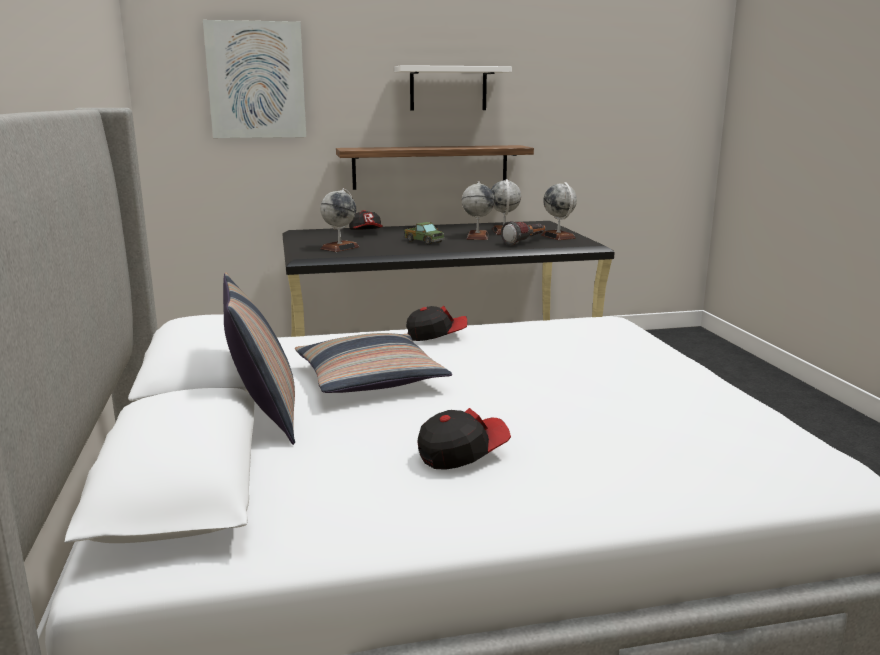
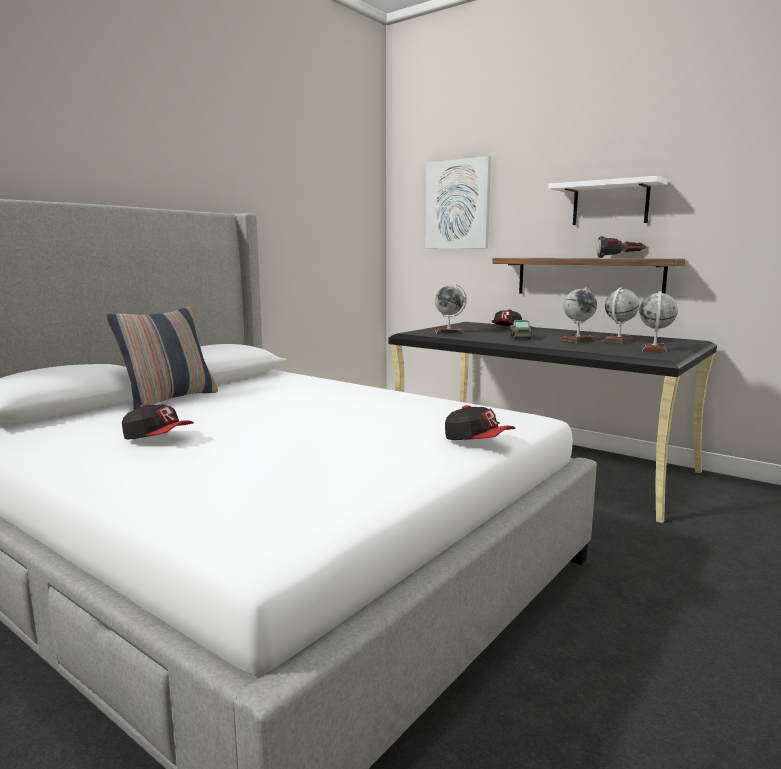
camera: 50 degrees right, 5 degrees down
pillow [295,333,452,393] -> none
cap [406,306,467,341] -> cap moved to [445,405,515,440]
flashlight [501,221,545,246] -> flashlight moved to [596,236,646,258]

